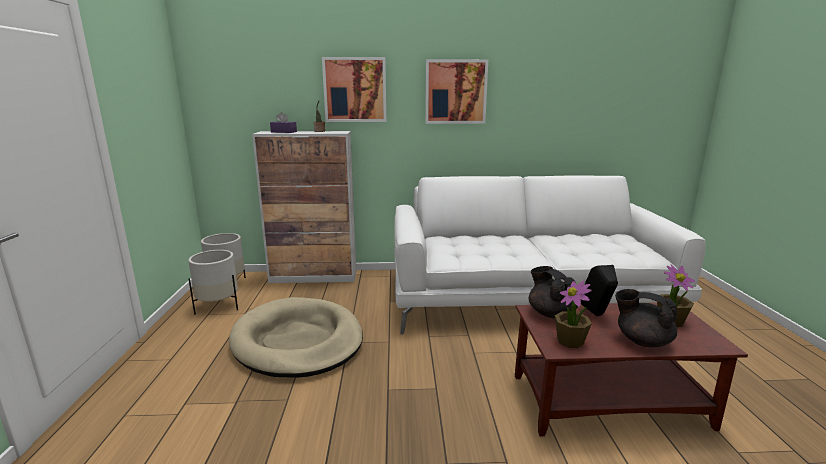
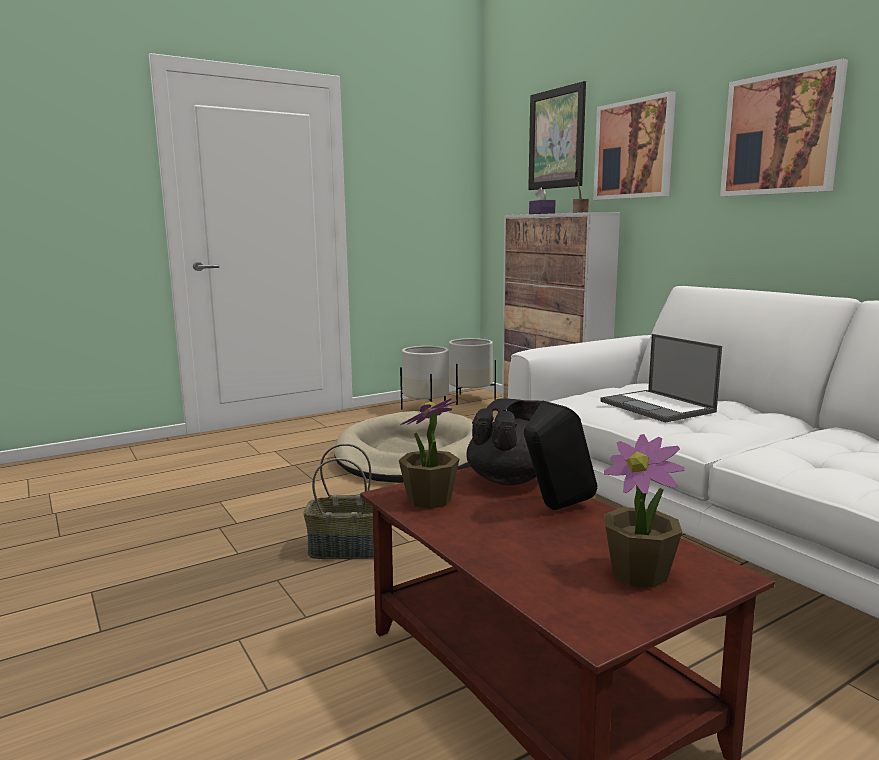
camera: 60 degrees right, 5 degrees down
black teapot [615,289,678,347] -> none
none -> basket [303,443,374,559]
none -> picture [528,81,586,190]
none -> laptop [600,334,722,423]

